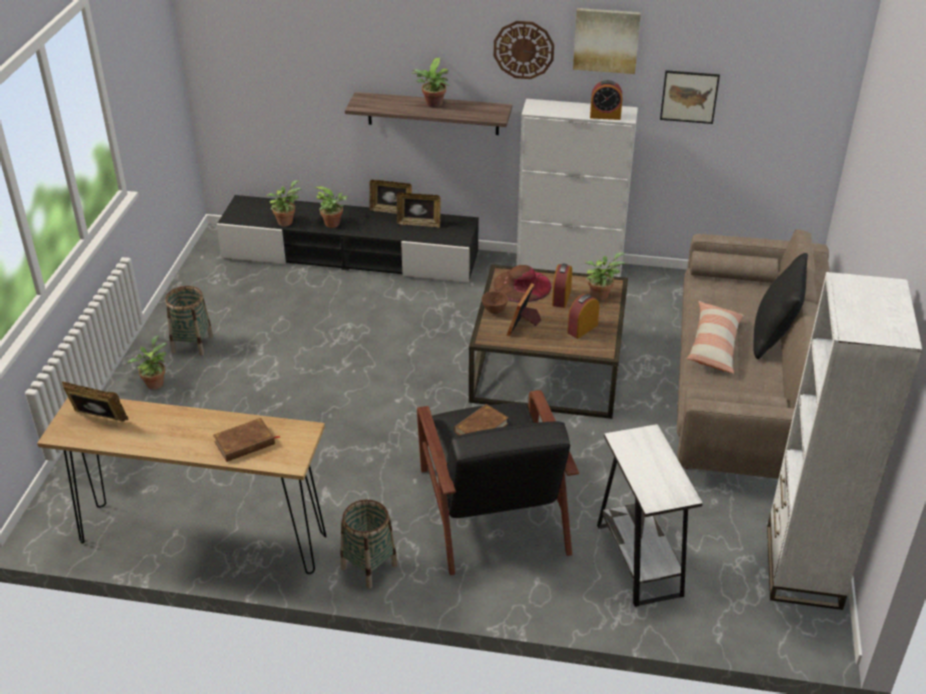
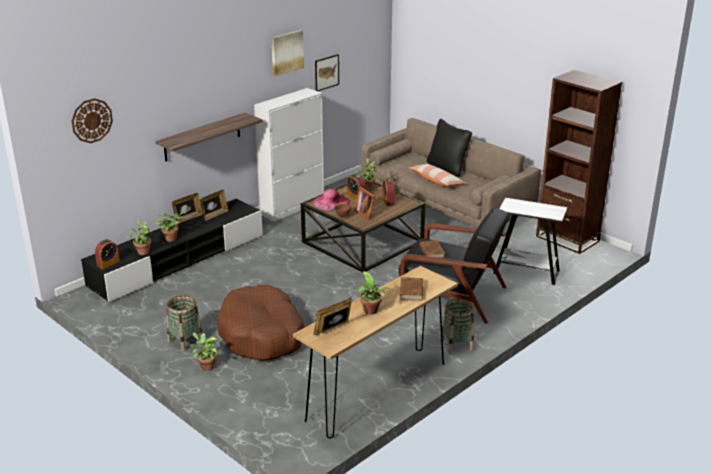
camera: 55 degrees left, 10 degrees down
potted plant [412,58,450,108] -> potted plant moved to [358,271,389,315]
brown hat [493,265,552,302] -> pink hat [313,189,350,211]
wall clock [494,21,554,79] -> wall clock moved to [72,98,113,143]
alarm clock [590,80,622,120] -> alarm clock moved to [95,239,120,269]
white bookcase [767,272,922,610] -> brown bookcase [536,70,622,254]
none -> brown dog bed [217,285,305,361]

